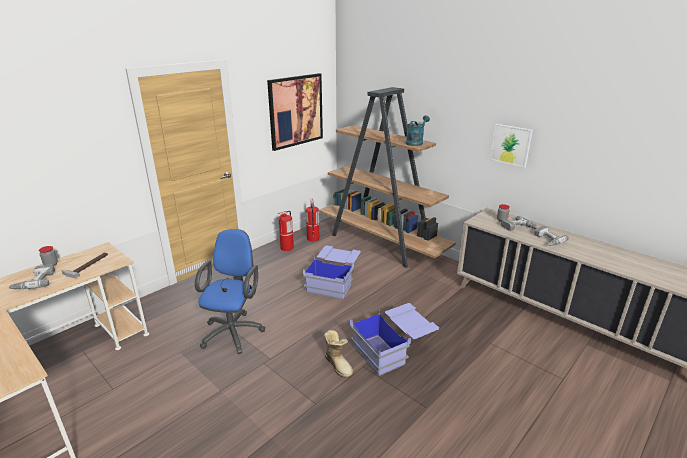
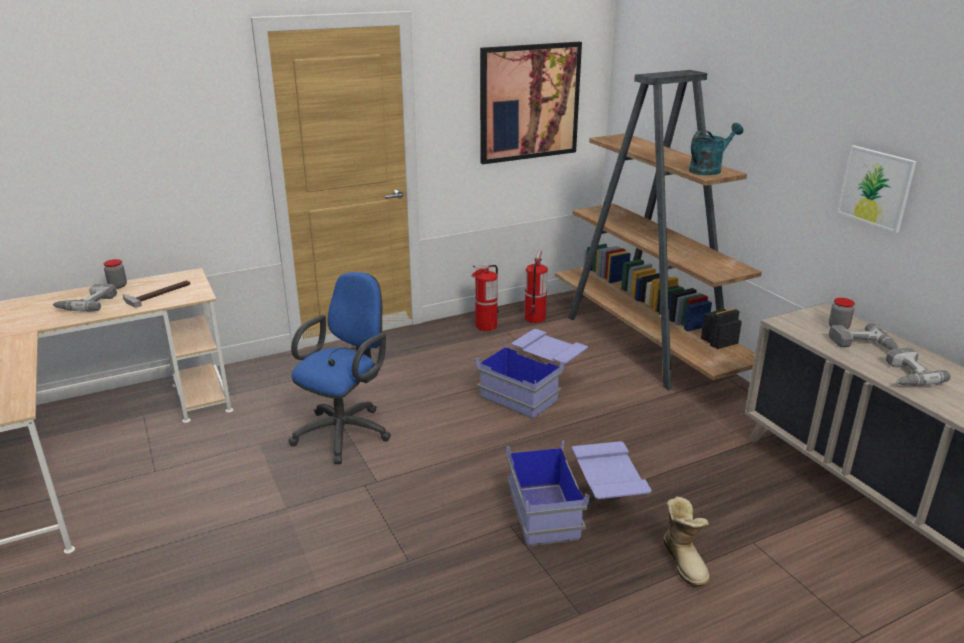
camera: 20 degrees right, 0 degrees up
boot [324,330,353,378] -> boot moved to [663,496,710,587]

